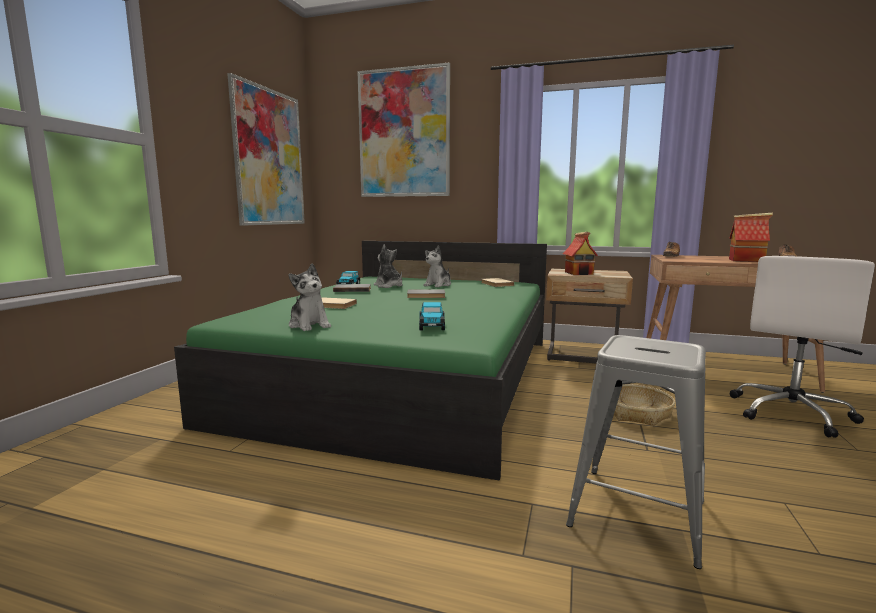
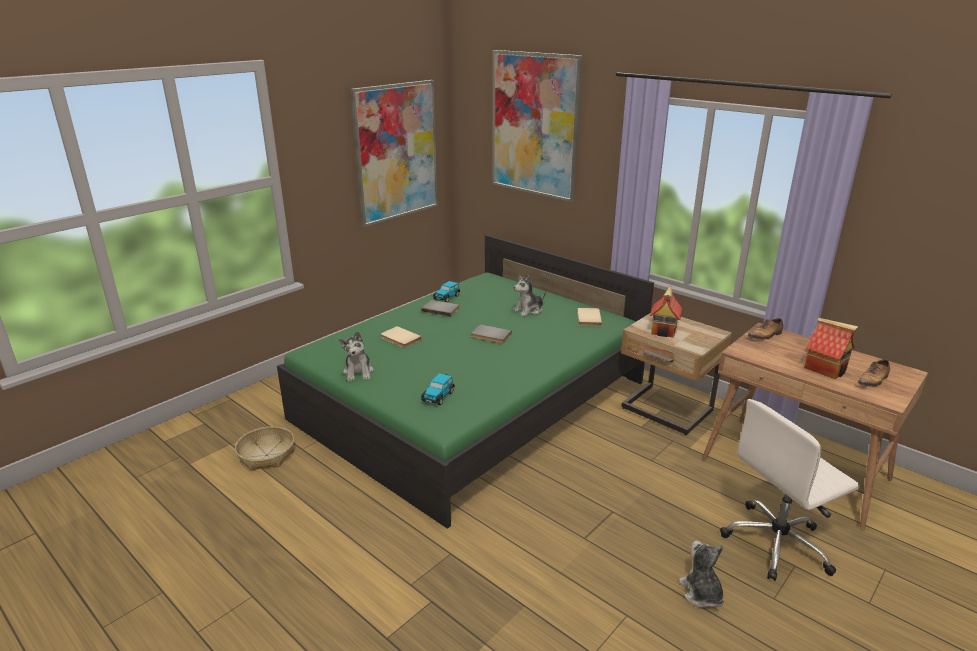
camera: 25 degrees right, 15 degrees up
plush toy [374,245,403,288] -> plush toy moved to [679,541,724,608]
grey stool [566,335,706,569] -> none
basket [614,384,675,426] -> basket moved to [235,426,294,471]

